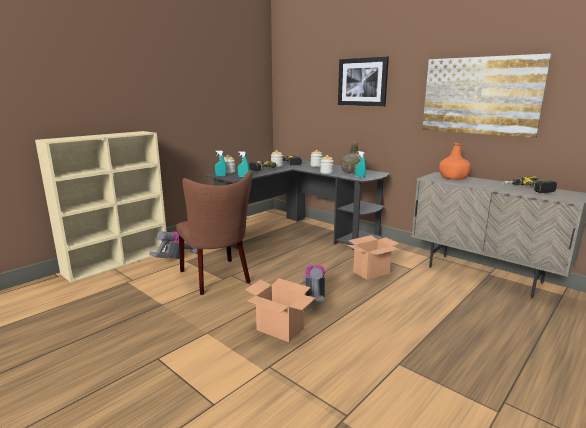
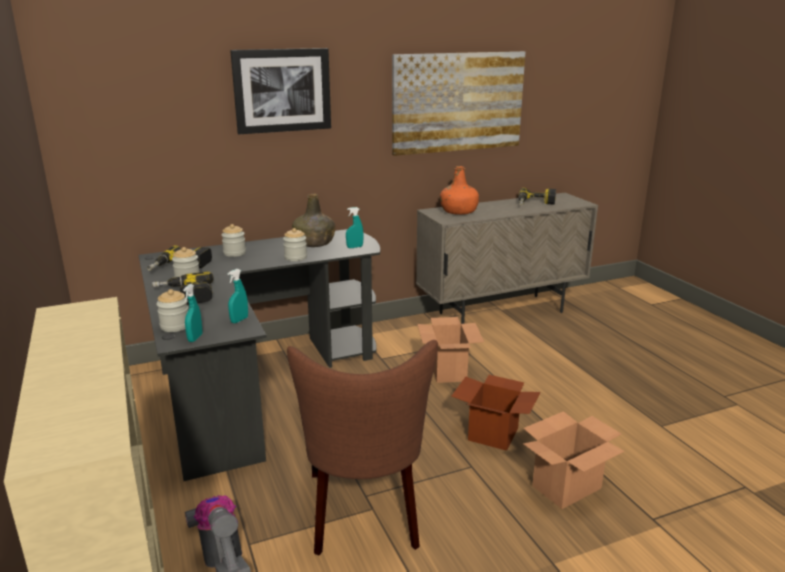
camera: 65 degrees left, 5 degrees up
brown chair [176,171,252,295] -> brown chair turned 90 degrees clockwise [287,340,438,556]
vacuum cleaner [304,265,326,302] -> cardboard box [452,375,540,451]

